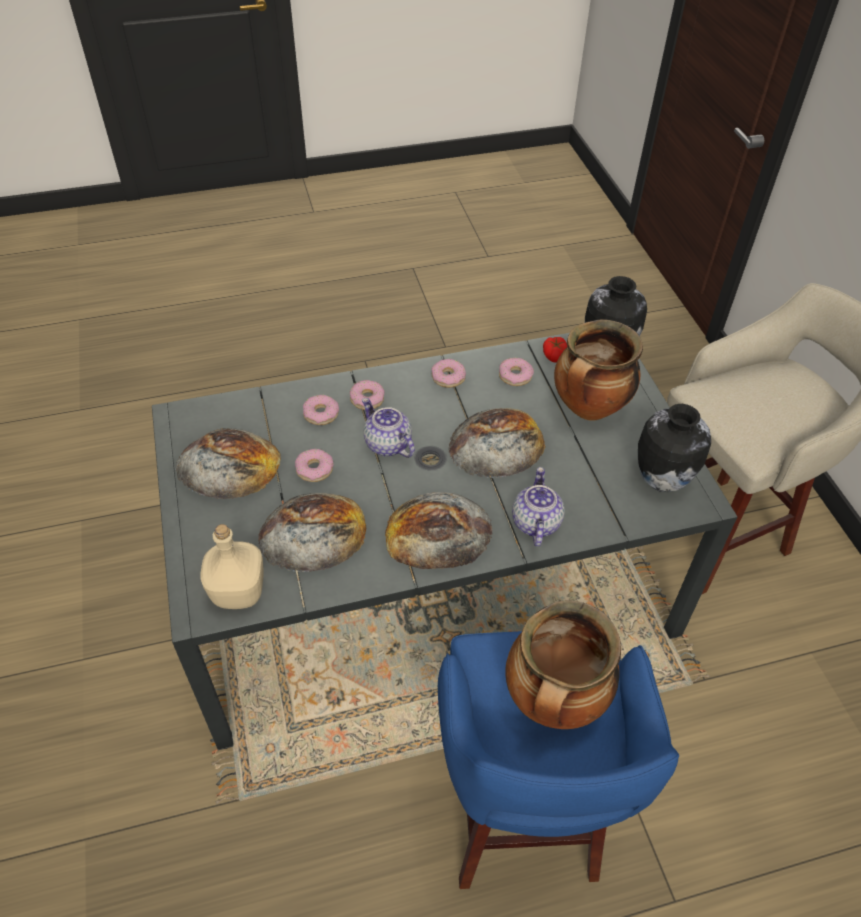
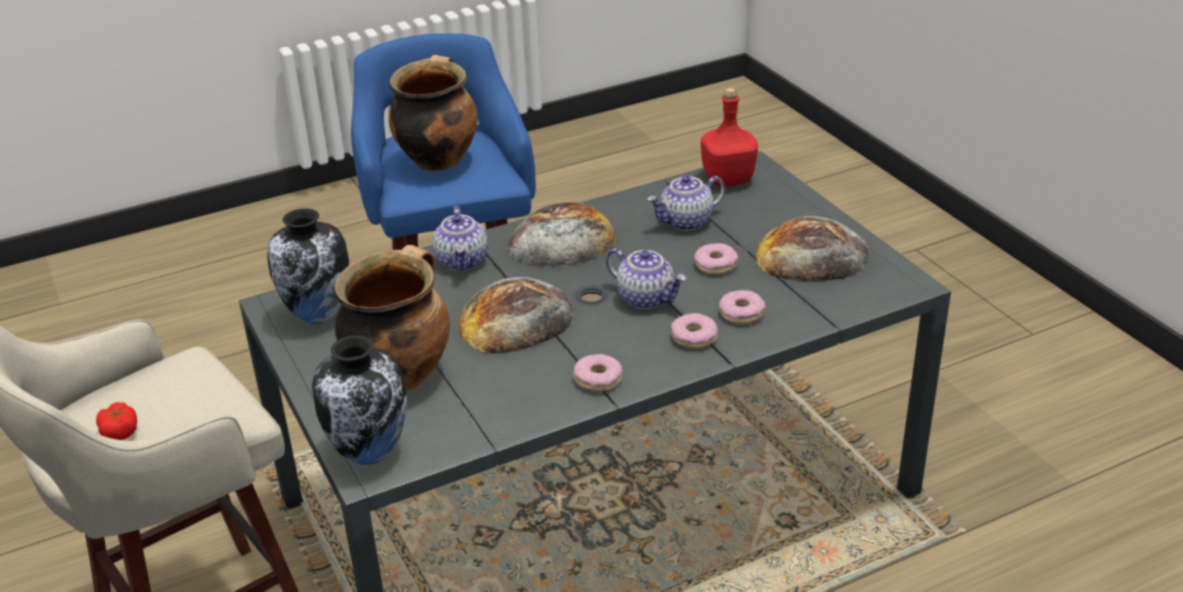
camera: 170 degrees right, 15 degrees down
beige bottle [201,524,263,609] -> red bottle [701,88,758,187]
bread [258,493,366,572] -> teapot [647,175,725,231]
donut [499,358,534,386] -> none
tomato [543,337,567,363] -> tomato moved to [96,402,137,440]

